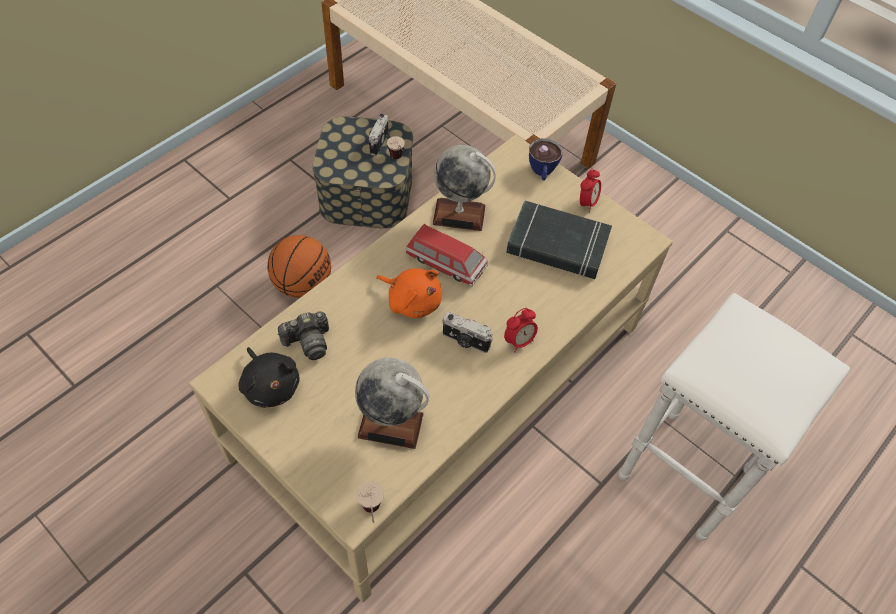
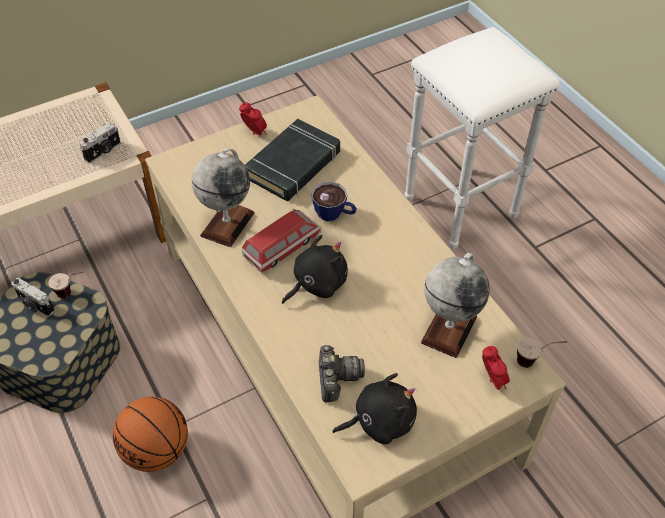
camera: 70 degrees left, 5 degrees down
orange plush toy [376,268,442,318] -> black plush toy [282,235,348,304]
camera [442,312,493,353] -> camera moved to [79,122,121,163]
alarm clock [504,308,538,353] -> alarm clock moved to [482,346,510,390]
cup [529,138,563,181] -> cup moved to [311,181,357,221]

